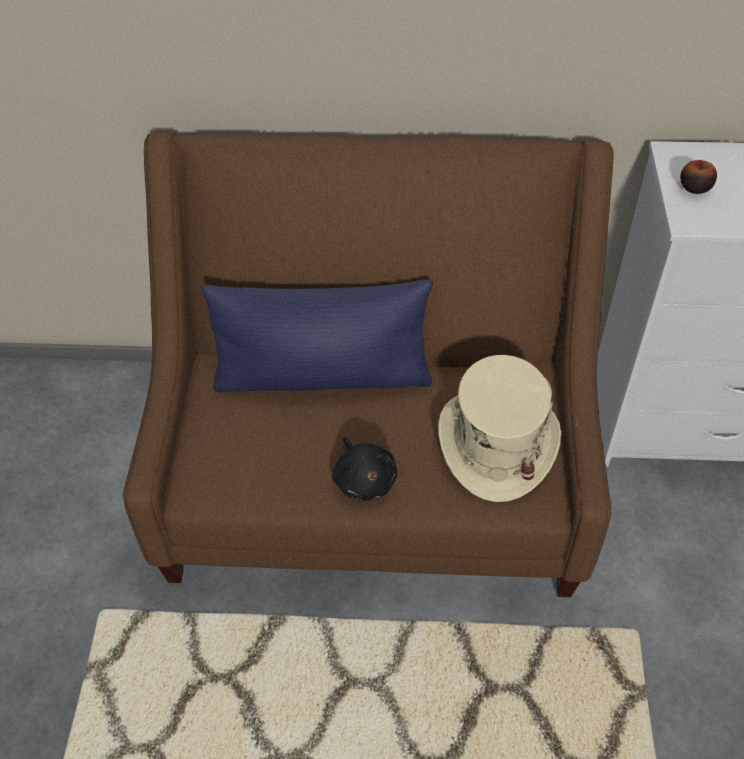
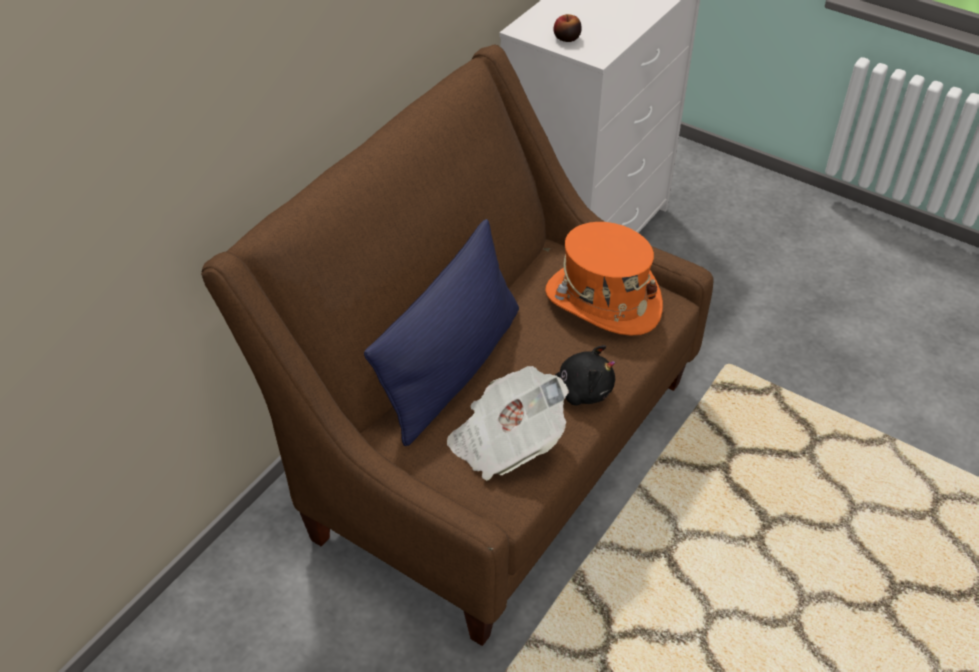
camera: 60 degrees left, 5 degrees down
beige hat [438,355,561,502] -> orange hat [545,222,663,335]
none -> newspaper [447,366,569,481]

